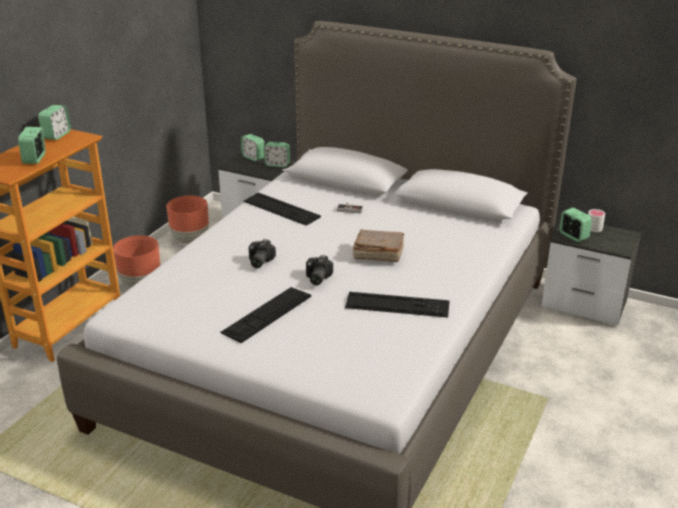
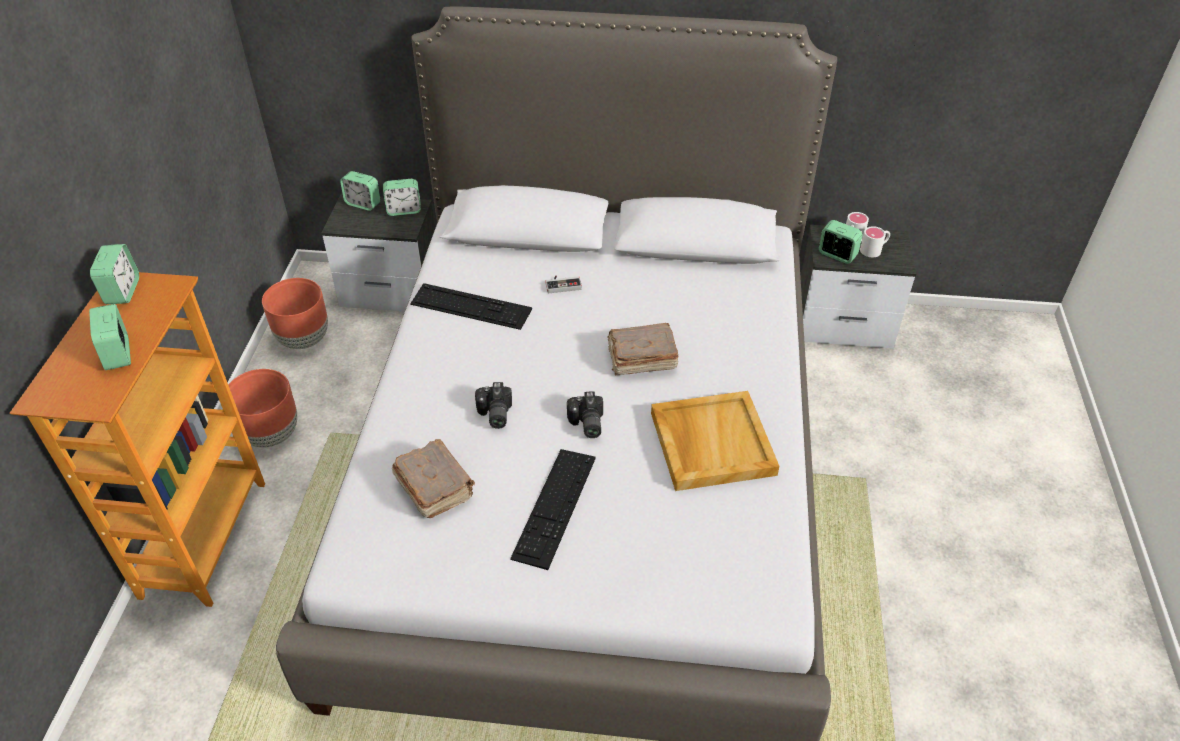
camera: 20 degrees left, 15 degrees up
keyboard [345,292,450,318] -> beige tray [651,391,780,491]
none -> brown book [392,439,475,518]
none -> white mug [860,226,890,257]

